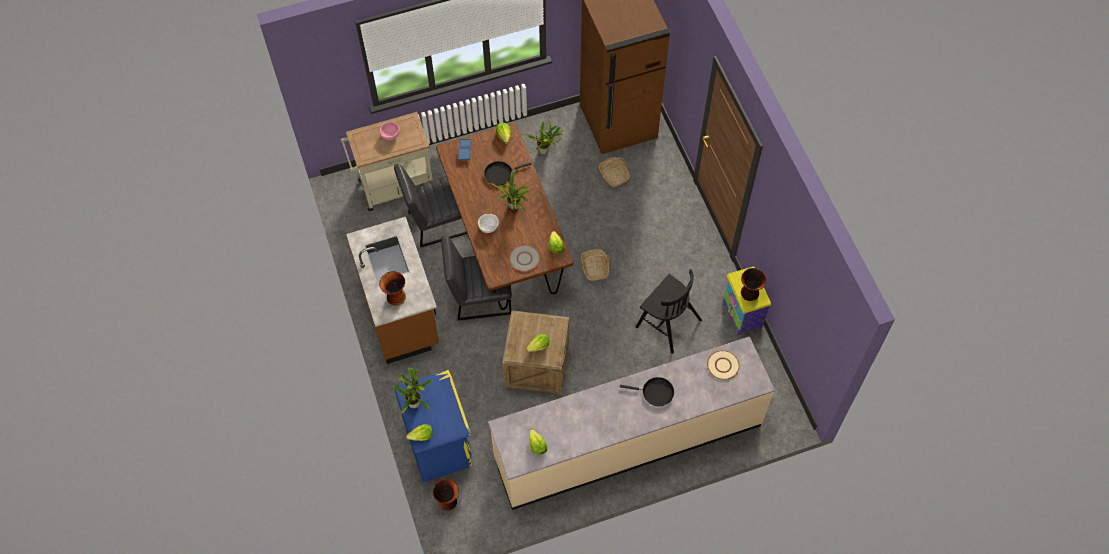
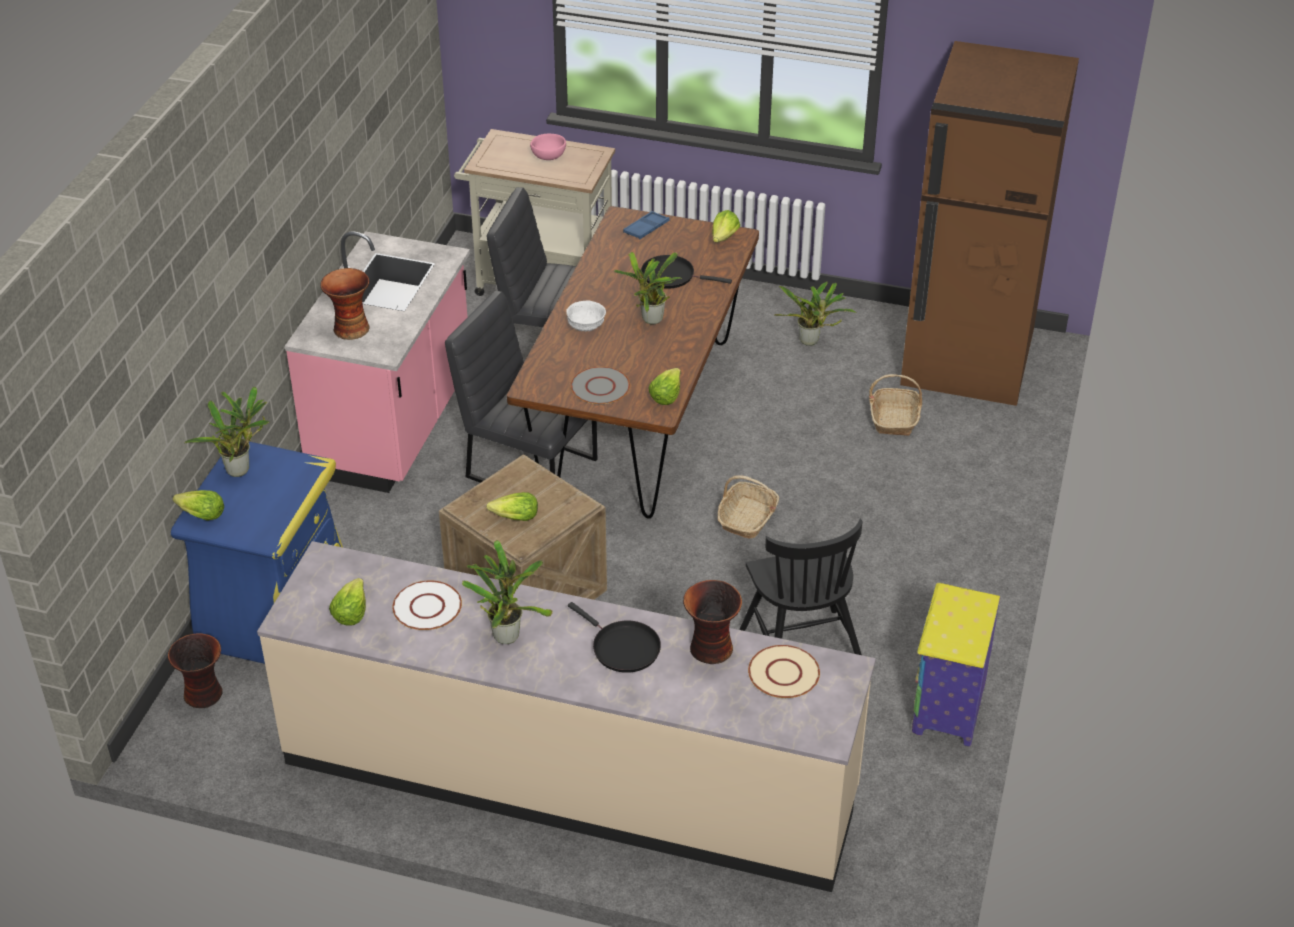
camera: 35 degrees right, 20 degrees down
brown counter [346,217,439,364] -> pink counter [285,231,470,493]
vase [741,268,767,301] -> vase moved to [683,580,742,664]
none -> white plate [392,580,462,630]
none -> potted plant [462,540,552,644]

